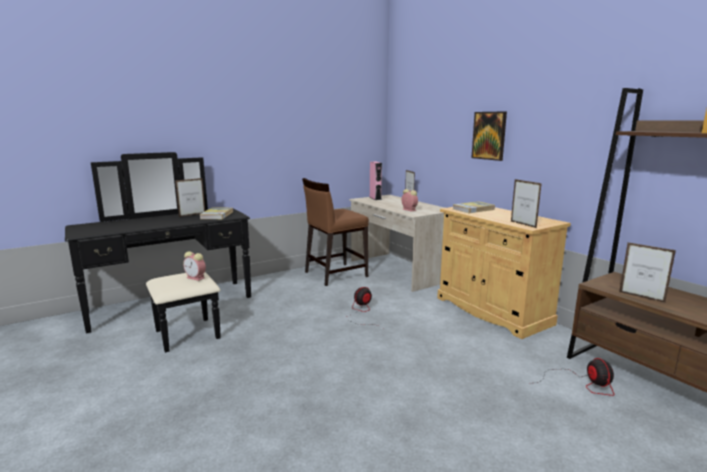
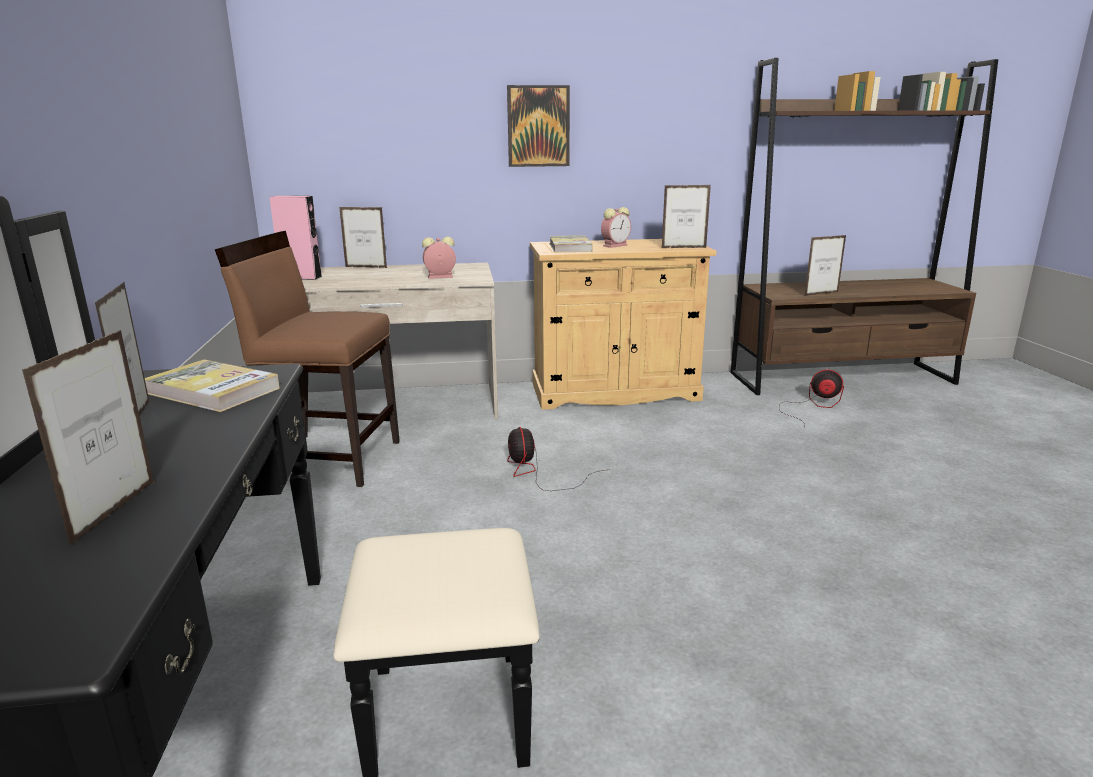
camera: 65 degrees left, 5 degrees up
alarm clock [183,251,206,281] -> alarm clock moved to [601,207,631,248]
brown chair [302,178,369,286] -> brown chair turned 105 degrees clockwise [215,231,400,487]
none -> picture frame [22,330,154,546]

